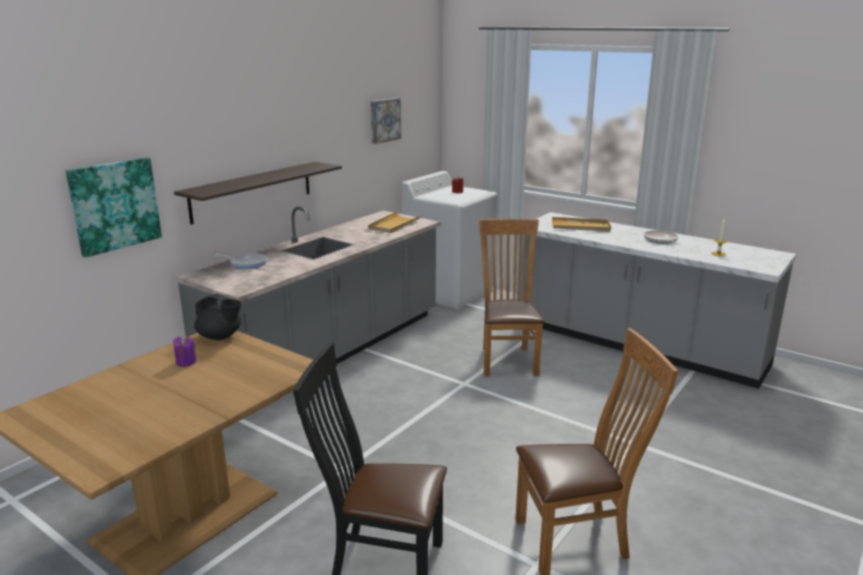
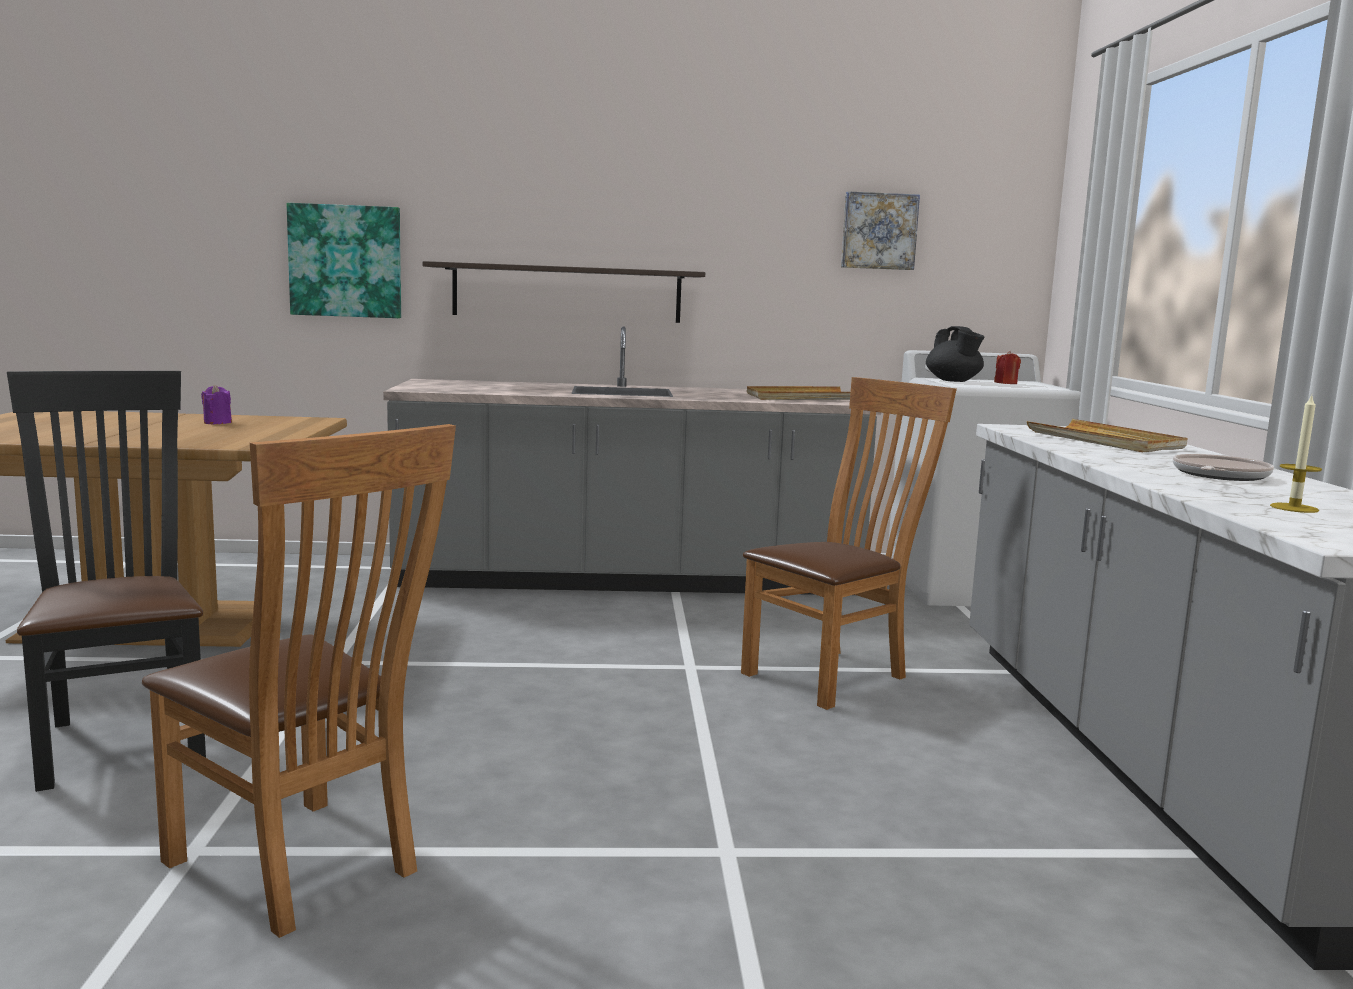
camera: 50 degrees right, 10 degrees down
black teapot [194,294,242,340] -> black teapot moved to [926,326,984,382]
frying pan [216,253,267,269] -> none

